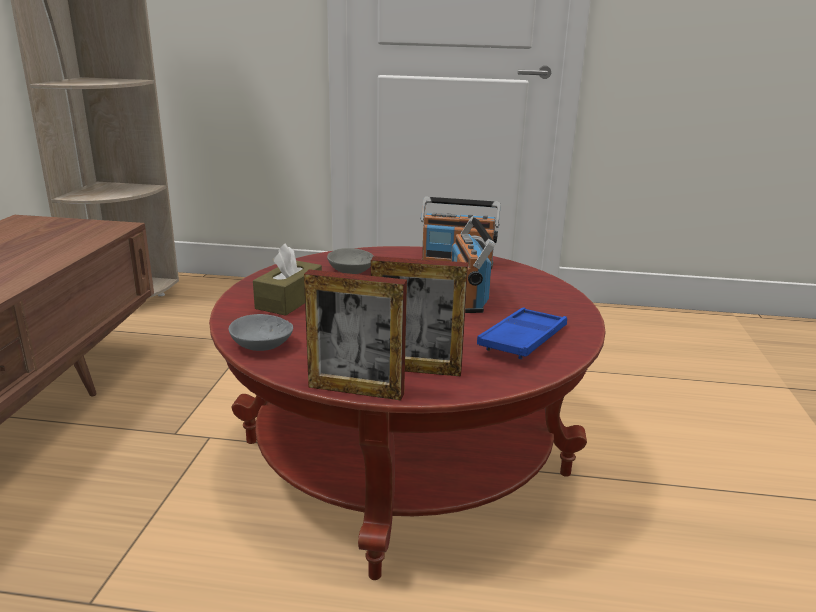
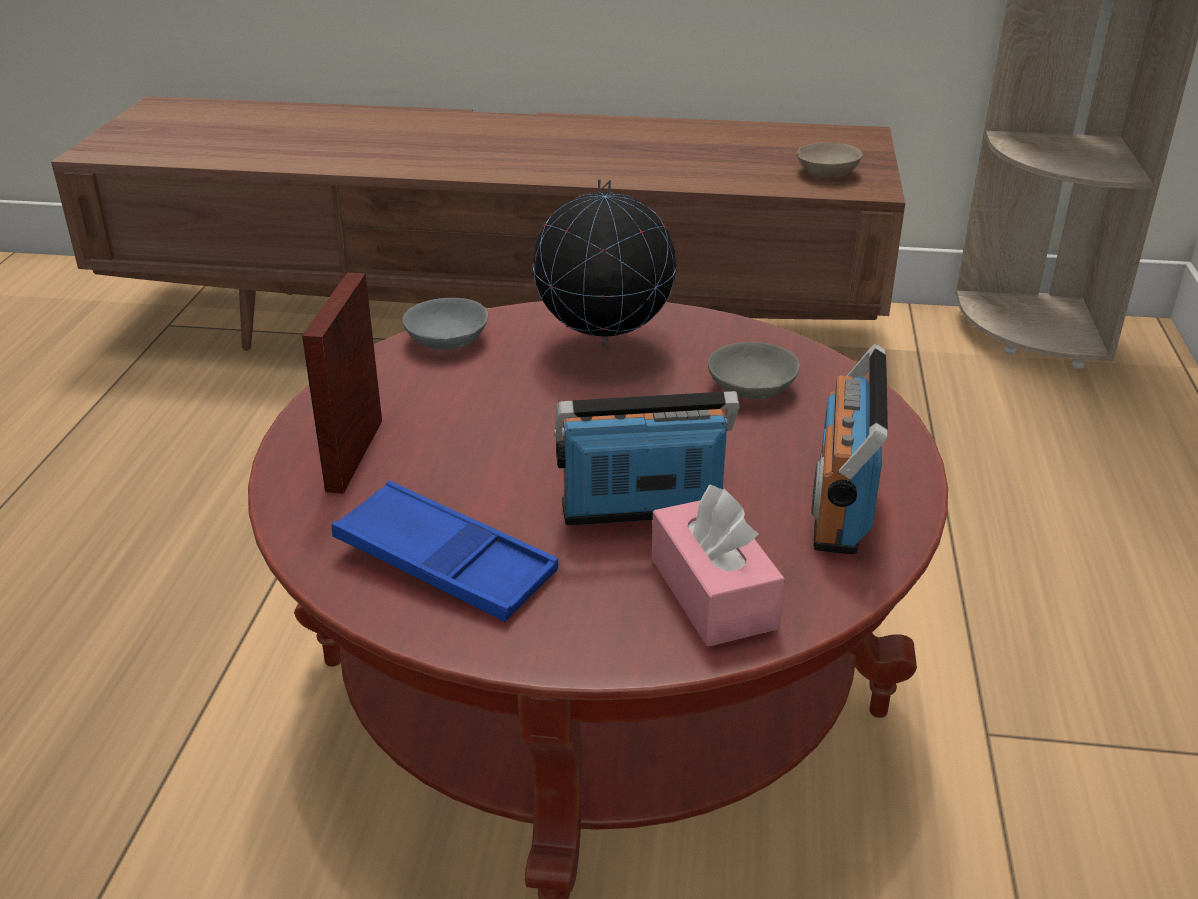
camera: 90 degrees right, 10 degrees up
brown tissue box [253,244,322,316] -> globe [532,178,677,349]
picture frame [304,269,407,400] -> none
none -> pink tissue box [652,484,785,647]
none -> beige bowl [797,142,863,177]

